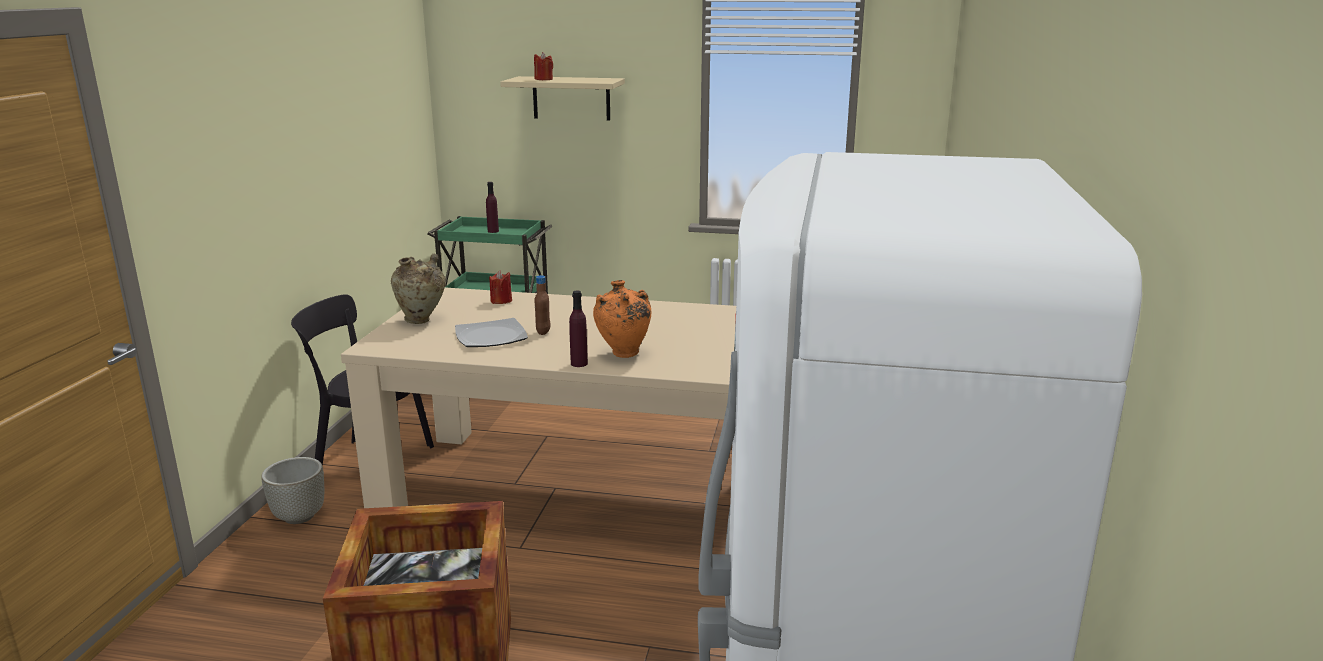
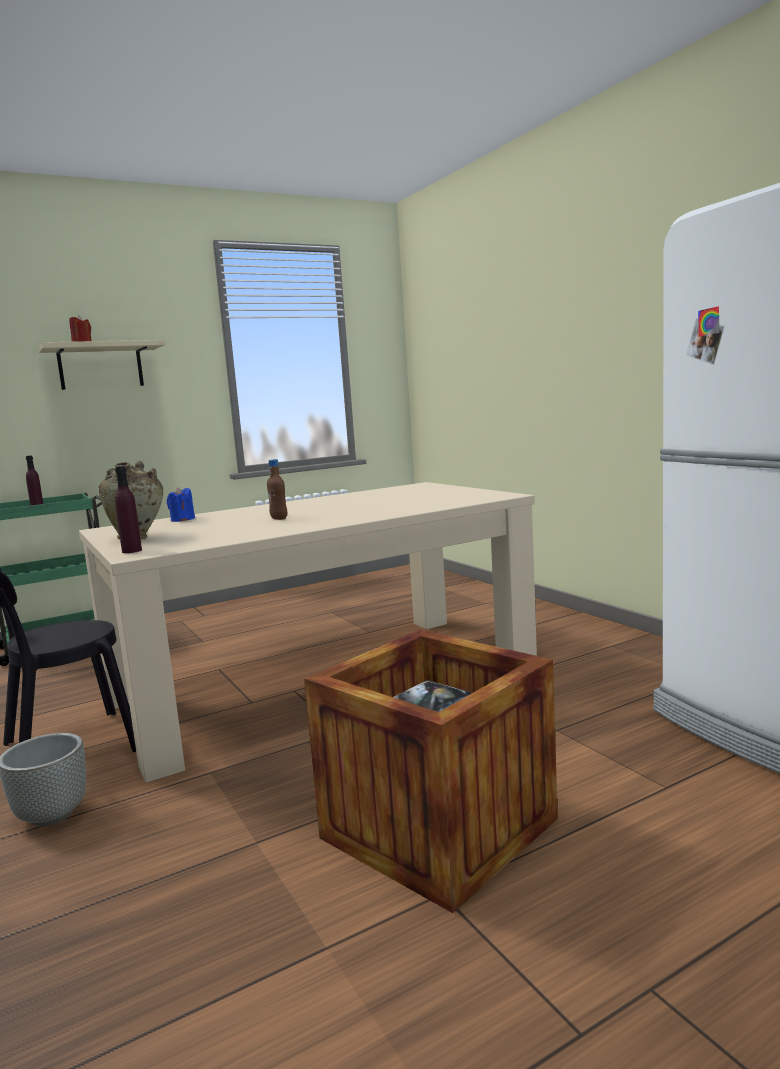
camera: 40 degrees left, 10 degrees down
plate [455,318,528,347] -> none
red candle [489,271,512,304] -> blue candle [167,487,195,522]
purple bottle [569,290,588,367] -> purple bottle moved to [115,466,142,553]
orange vase [593,280,652,358] -> none

